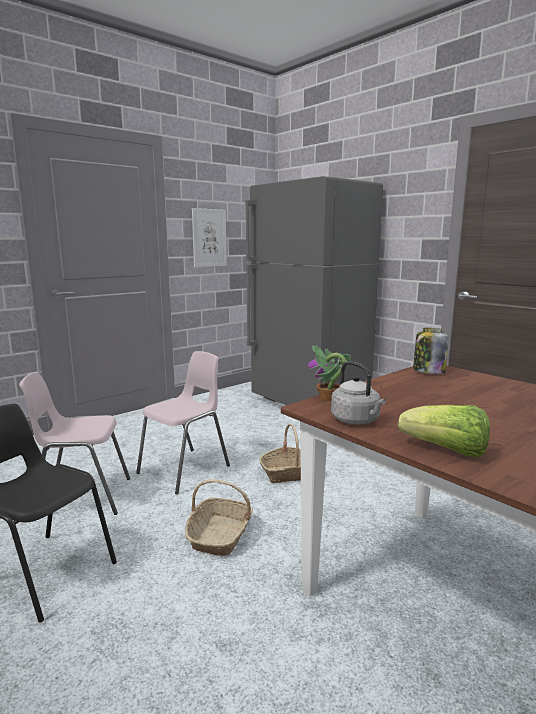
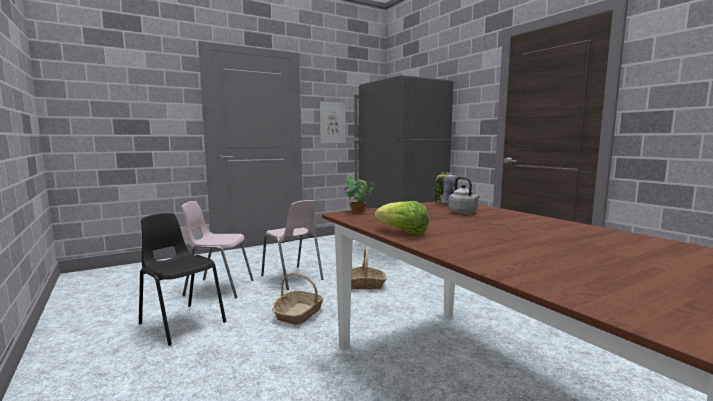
camera: 10 degrees right, 5 degrees down
pink chair [136,351,230,494] -> pink chair turned 90 degrees clockwise [261,200,324,290]
grey kettle [331,361,386,424] -> grey kettle moved to [448,177,480,214]

